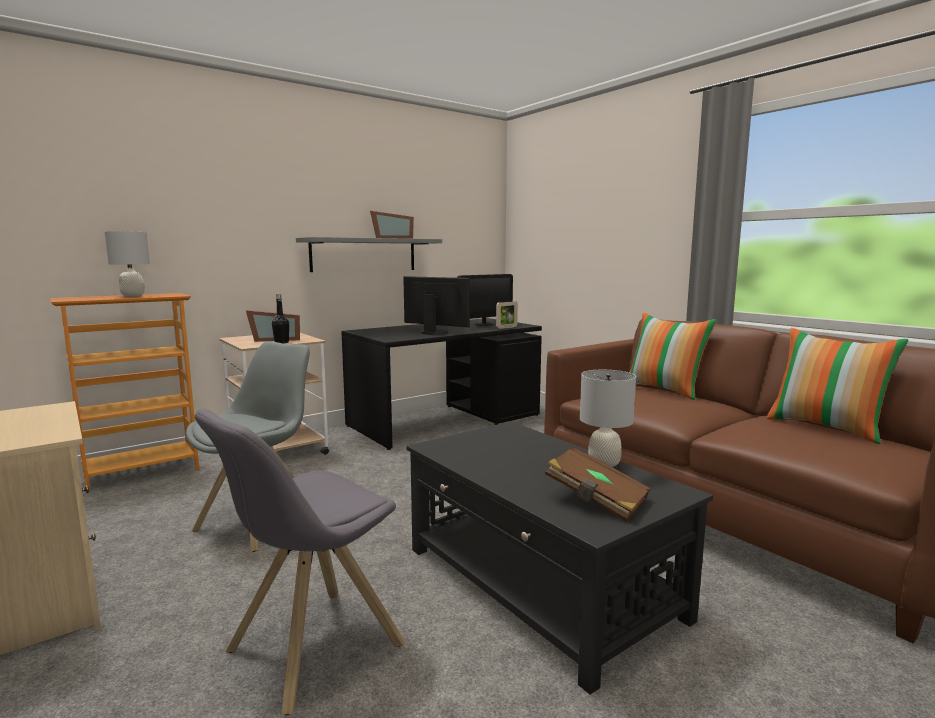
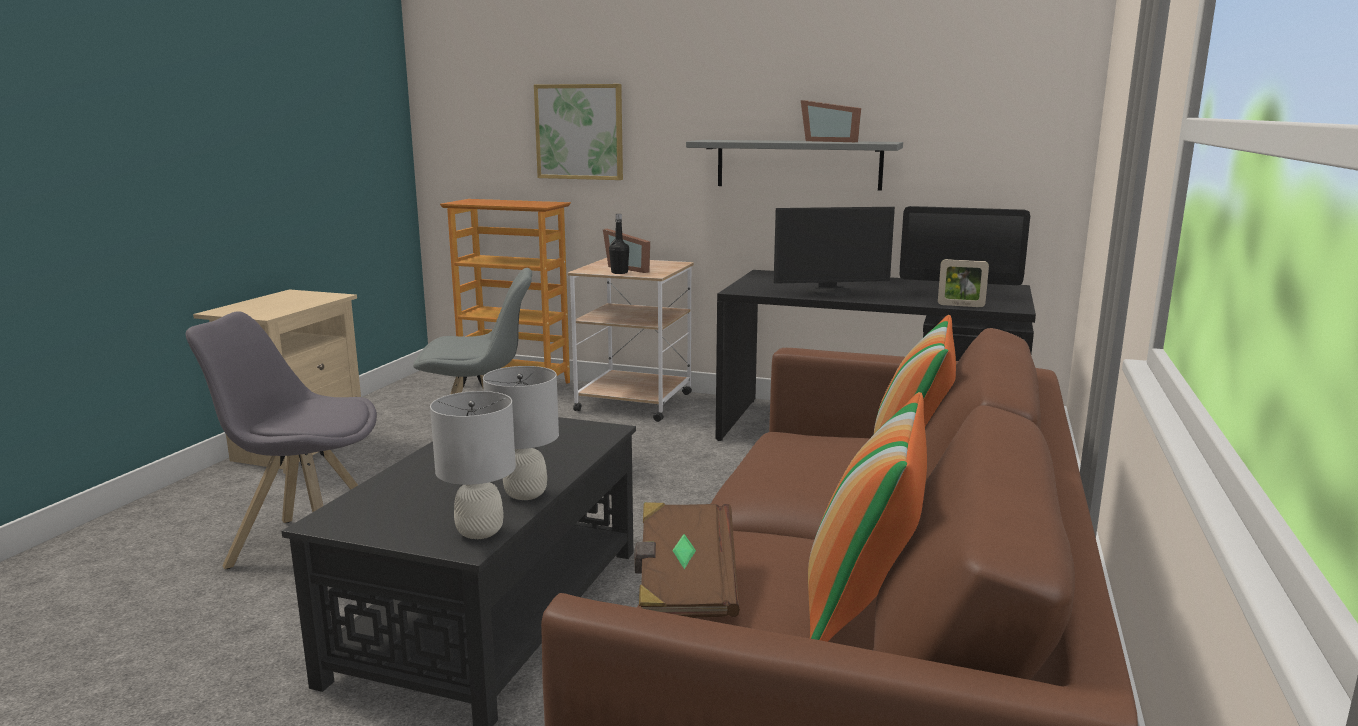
camera: 55 degrees right, 5 degrees up
grey table lamp [105,231,150,297] -> grey table lamp moved to [430,391,516,539]
monitor [403,276,470,335] -> monitor turned 90 degrees clockwise [774,207,895,296]
brown book [545,447,651,522] -> brown book moved to [634,502,740,618]
none -> picture [534,84,623,180]

